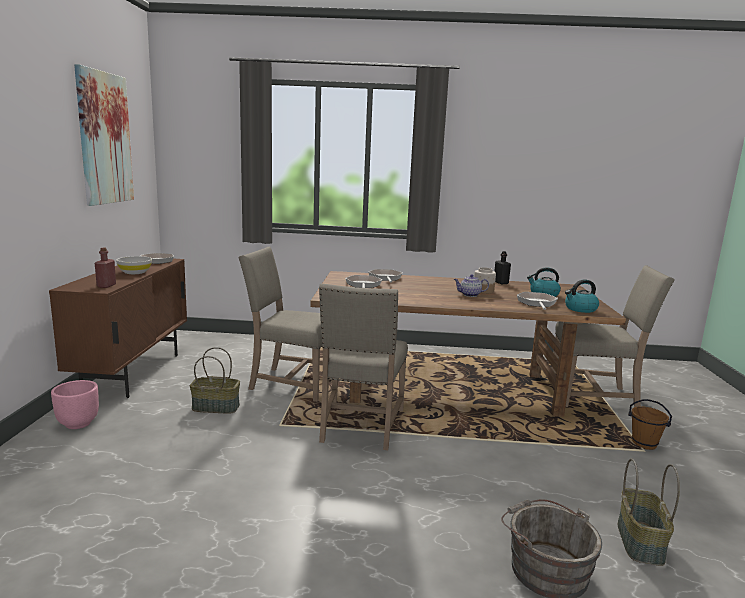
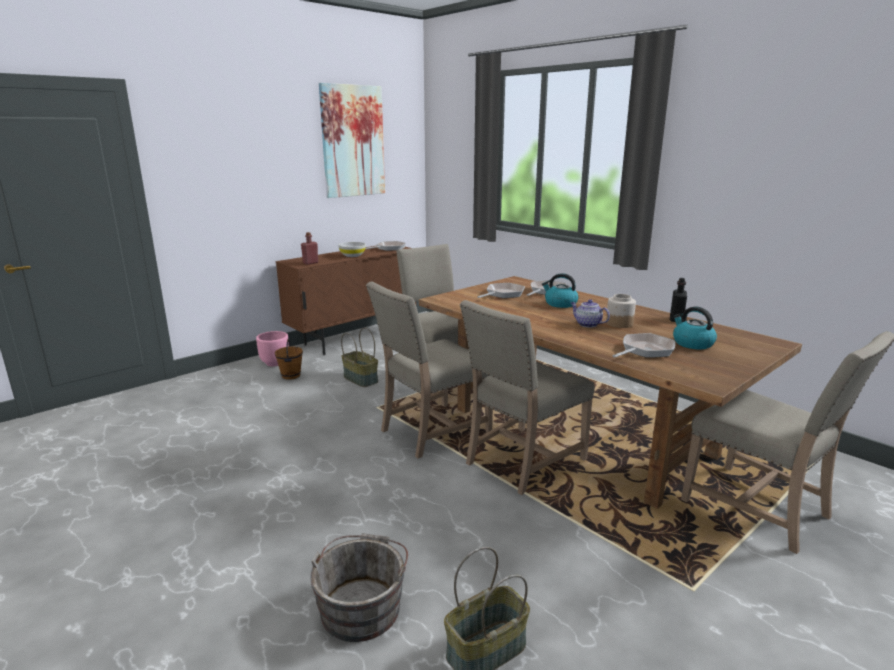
camera: 45 degrees right, 5 degrees up
kettle [565,279,599,313] -> kettle moved to [542,273,579,308]
brown bucket [628,399,672,450] -> brown bucket moved to [275,339,303,380]
none -> beige chair [460,300,595,495]

